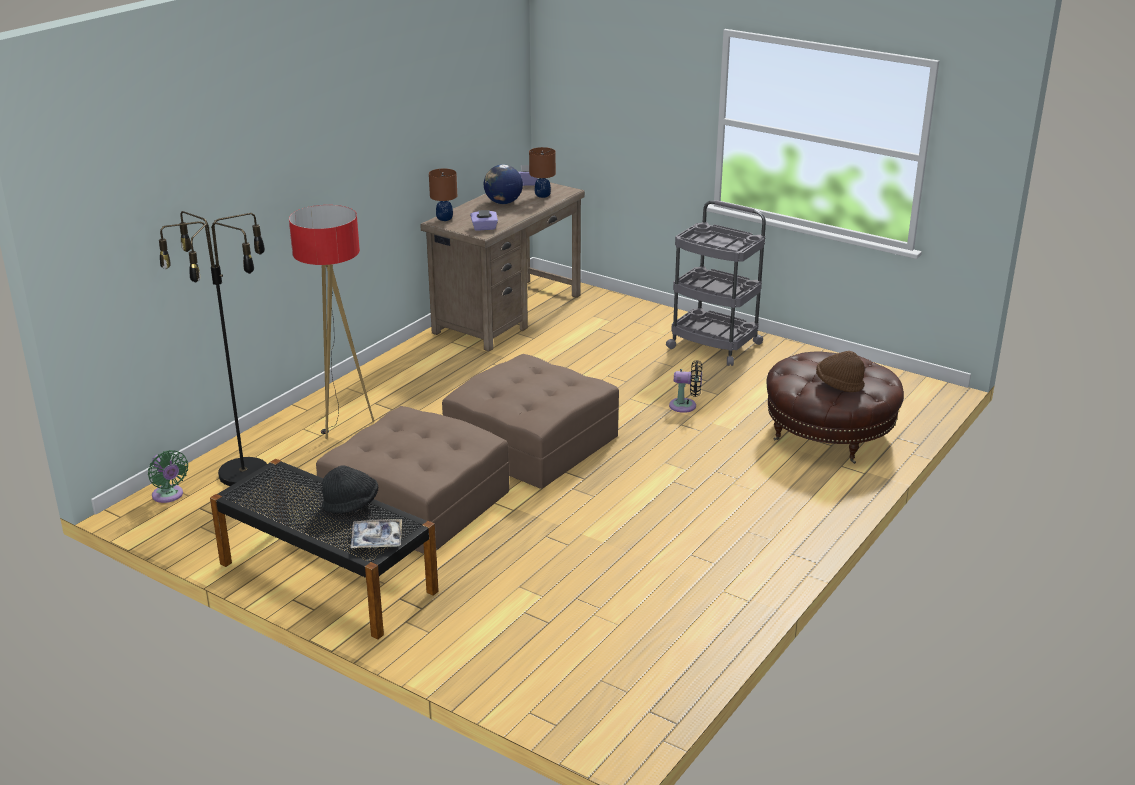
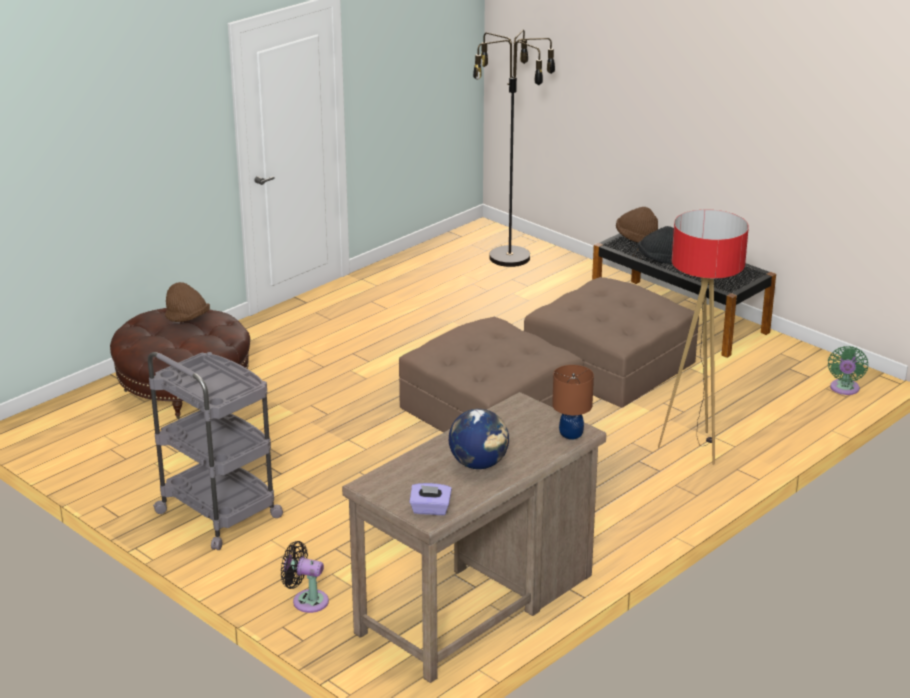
camera: 170 degrees left, 0 degrees up
green fan [148,450,188,503] -> green fan turned 135 degrees counterclockwise [828,346,868,395]
floor lamp [159,211,267,486] -> floor lamp moved to [473,29,555,267]
tray [351,519,402,548] -> brown hat [616,207,658,243]
purple tissue box [470,210,498,231] -> none
brown table lamp [529,147,556,198] -> none
black fan [669,360,702,413] -> black fan moved to [281,541,329,613]

